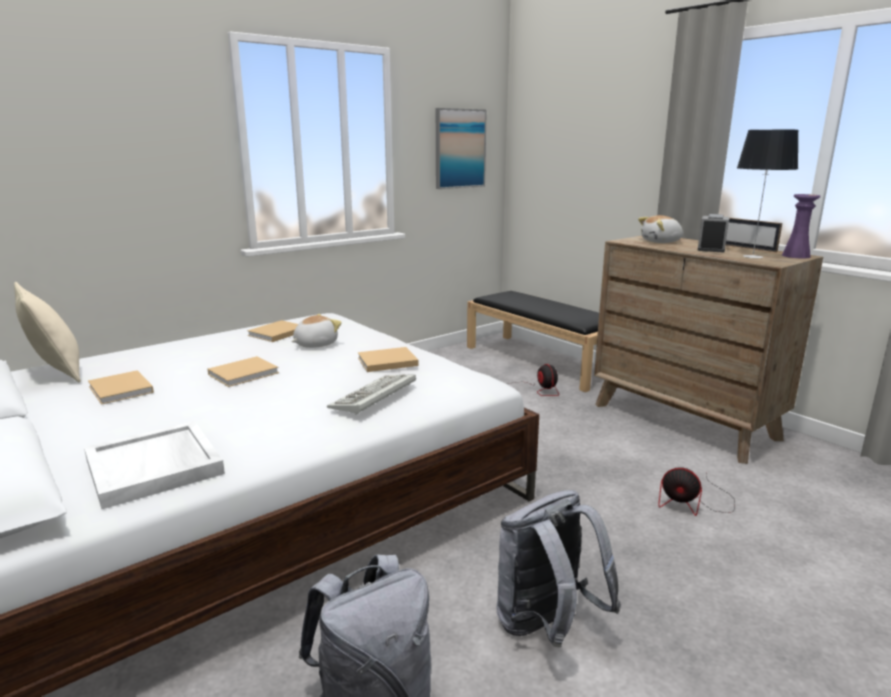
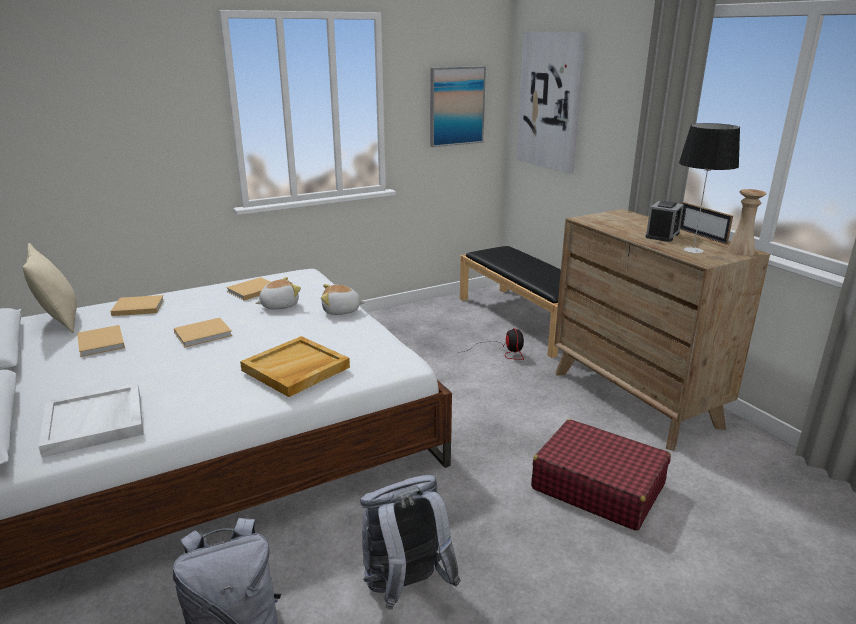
camera: 10 degrees right, 5 degrees up
keyboard [327,374,416,415] -> beige tray [240,336,350,397]
beige book [358,347,419,372] -> beige book moved to [110,295,164,316]
plush toy [638,215,684,243] -> plush toy moved to [321,284,366,315]
fan [658,467,735,516] -> red suitcase [531,419,671,531]
purple vase [782,194,820,259] -> beige vase [727,189,766,256]
none -> picture [516,32,586,174]

